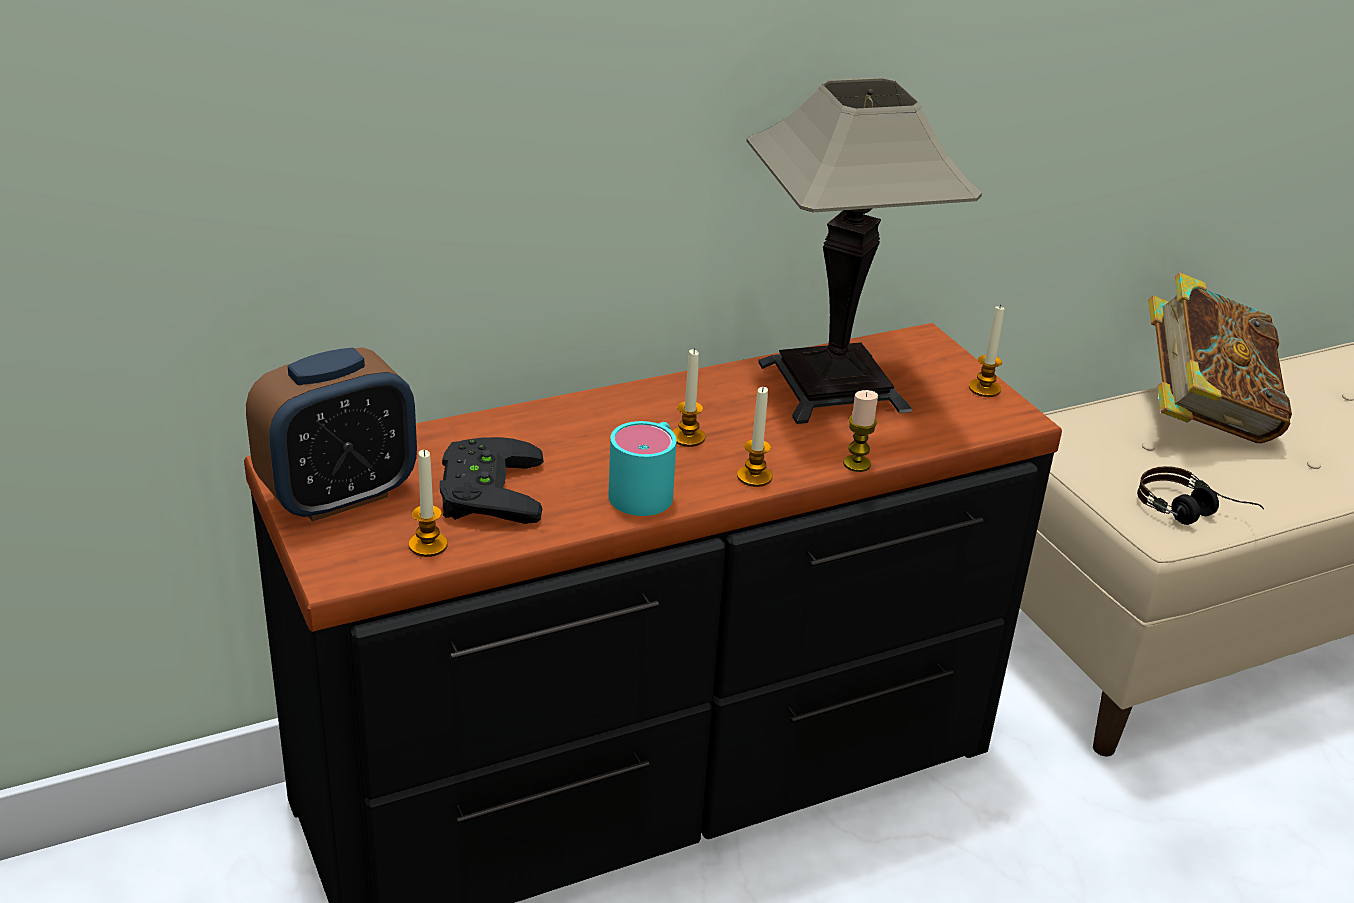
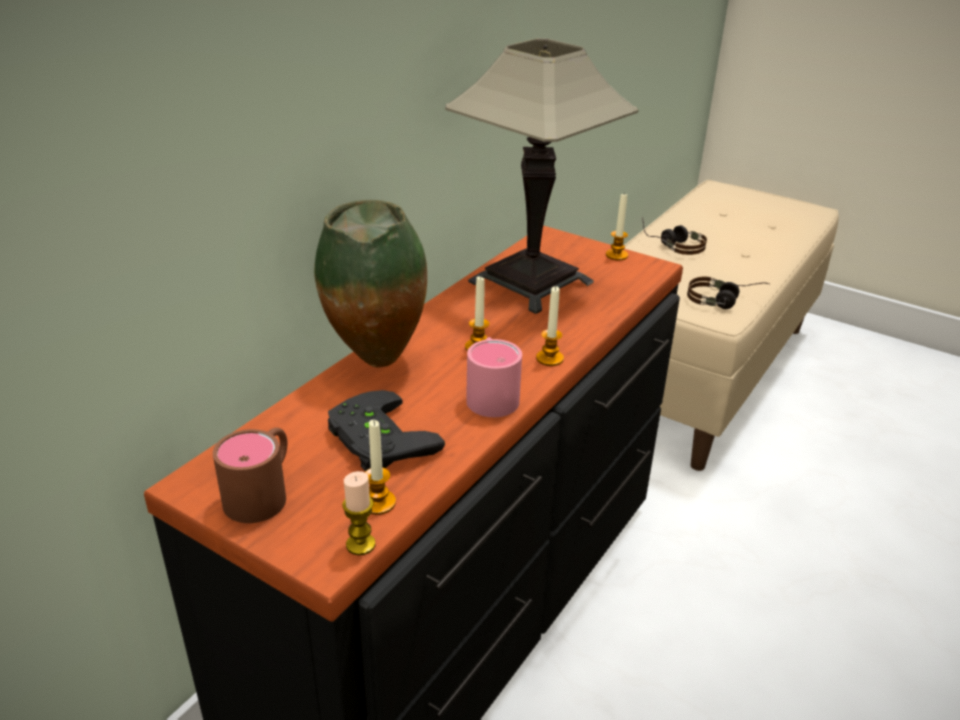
camera: 30 degrees left, 0 degrees up
alarm clock [246,347,417,522] -> brown mug [213,428,288,523]
turquoise mug [608,421,677,516] -> pink mug [466,337,522,417]
candle [843,390,878,472] -> candle moved to [342,471,376,555]
book [1148,272,1292,443] -> headphones [642,217,707,255]
none -> vase [314,200,427,368]

